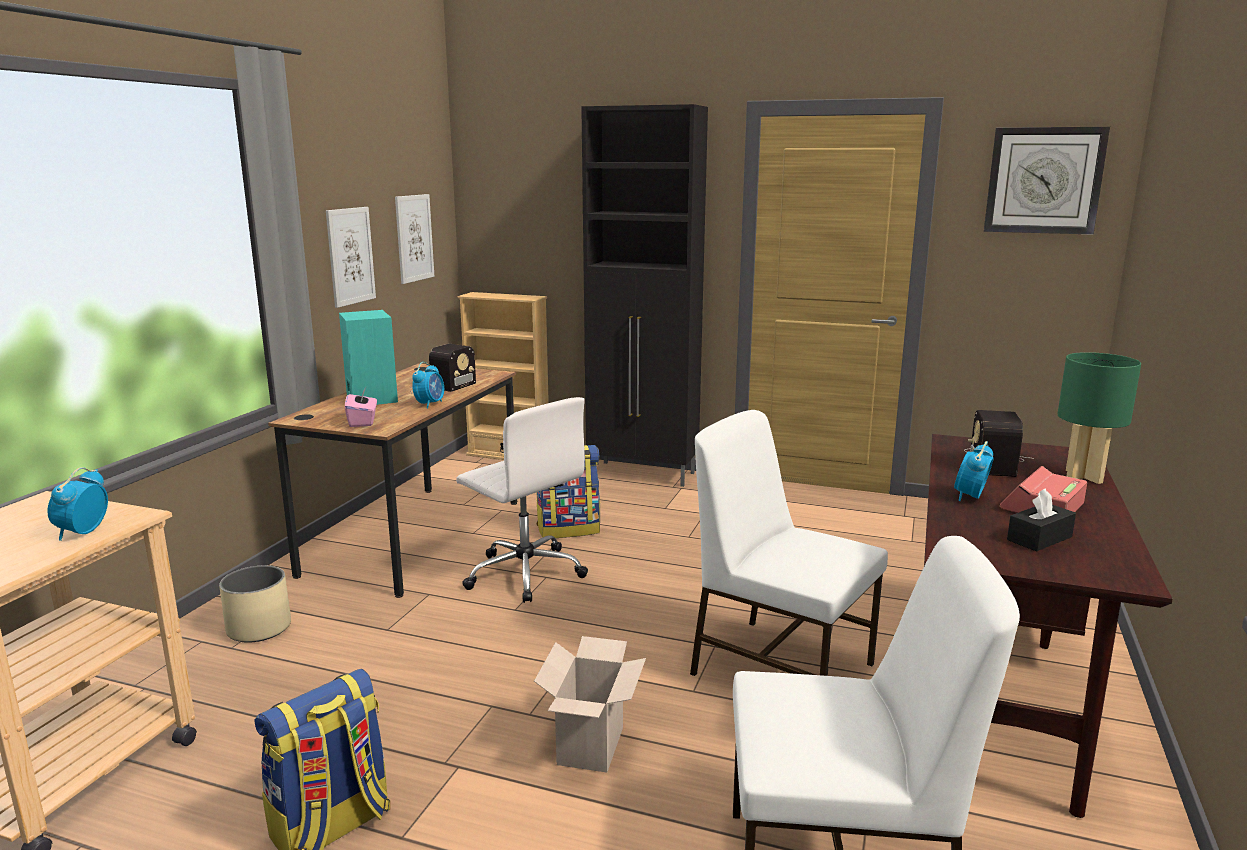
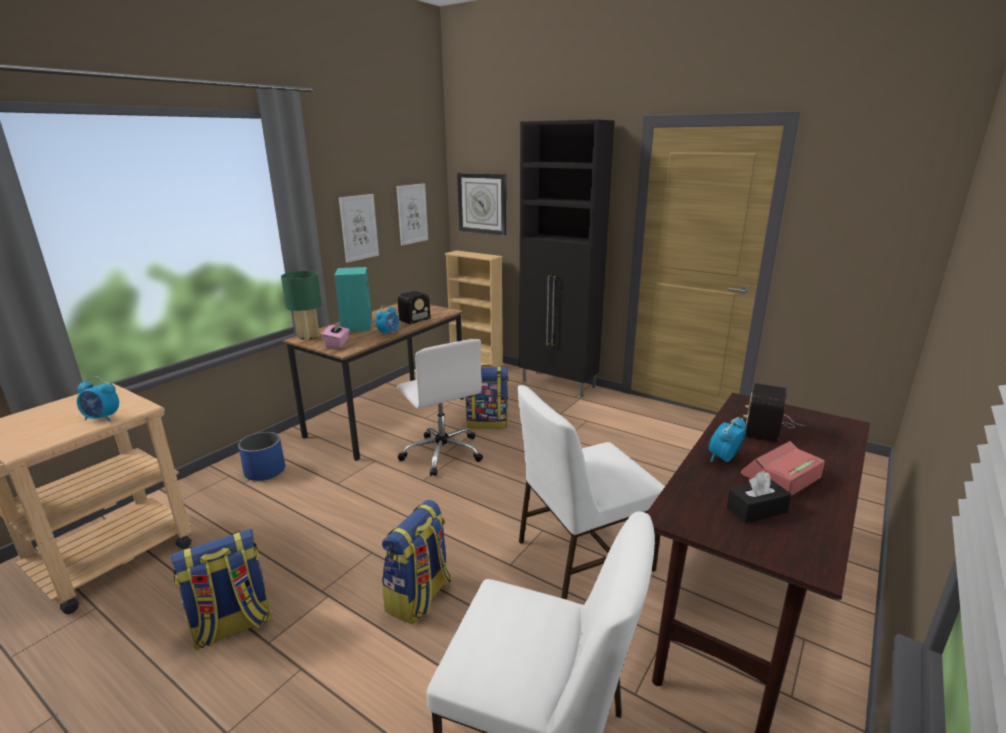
camera: 15 degrees right, 5 degrees up
alarm clock [47,467,108,541] -> alarm clock turned 105 degrees counterclockwise [77,376,119,421]
beige planter [219,566,291,642] -> blue planter [238,432,285,481]
cardboard box [534,636,646,773] -> backpack [382,500,451,625]
white chair [690,410,888,676] -> white chair turned 75 degrees counterclockwise [517,385,665,600]
wall clock [984,127,1110,235] -> wall clock moved to [457,173,507,235]
green table lamp [1057,352,1141,484] -> green table lamp moved to [281,271,322,341]

